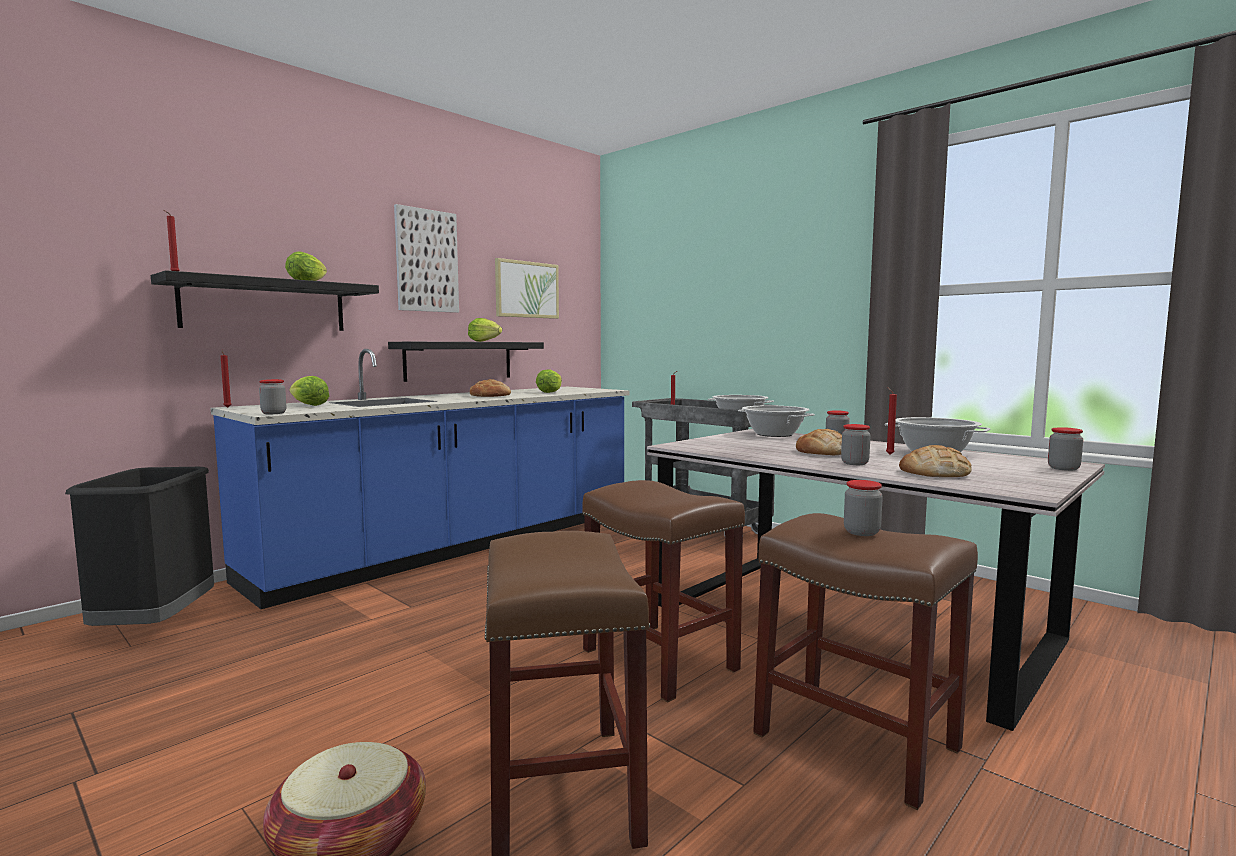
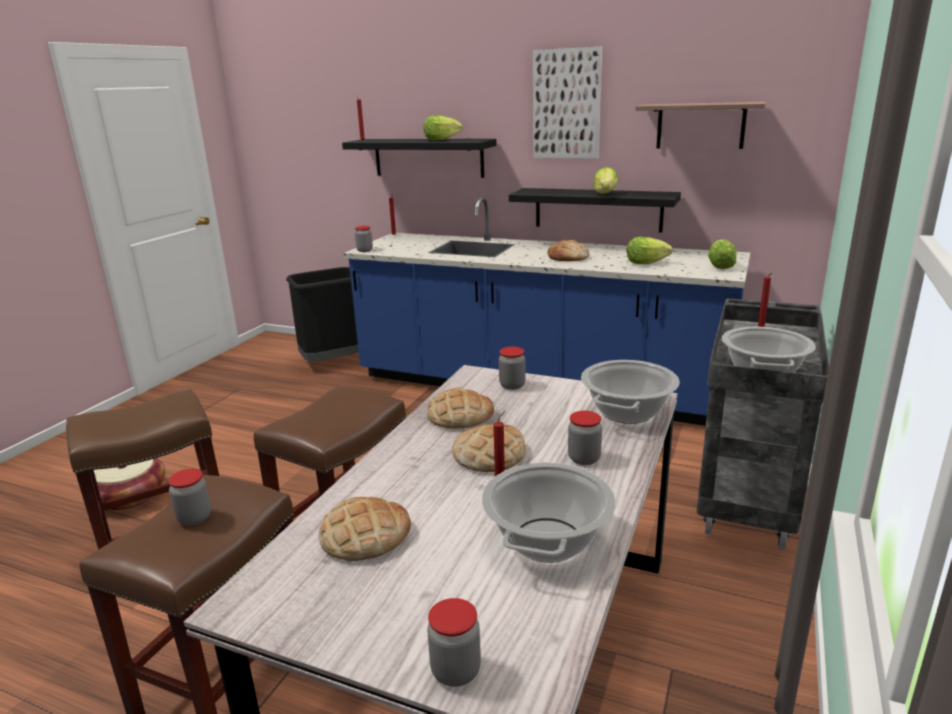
camera: 70 degrees right, 15 degrees up
lettuce [290,376,329,406] -> lettuce moved to [708,239,737,269]
picture [495,258,559,319] -> shelf [635,102,766,149]
jar [841,424,871,465] -> jar moved to [499,347,526,390]
none -> bread [426,388,494,429]

